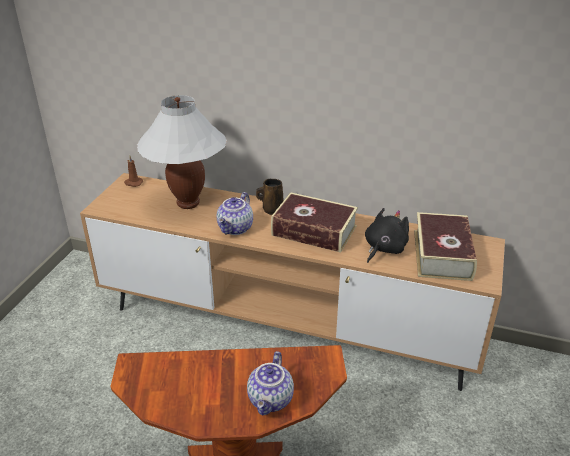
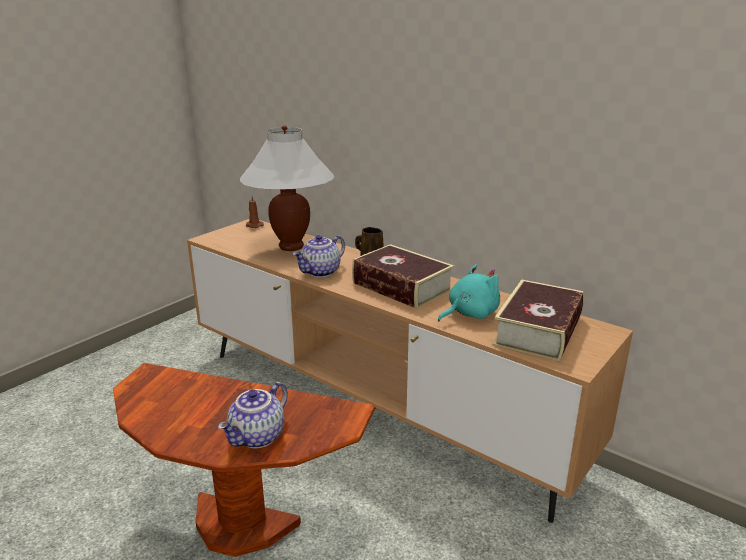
camera: 20 degrees right, 10 degrees down
black plush toy [365,208,409,263] -> turquoise plush toy [438,265,500,321]

